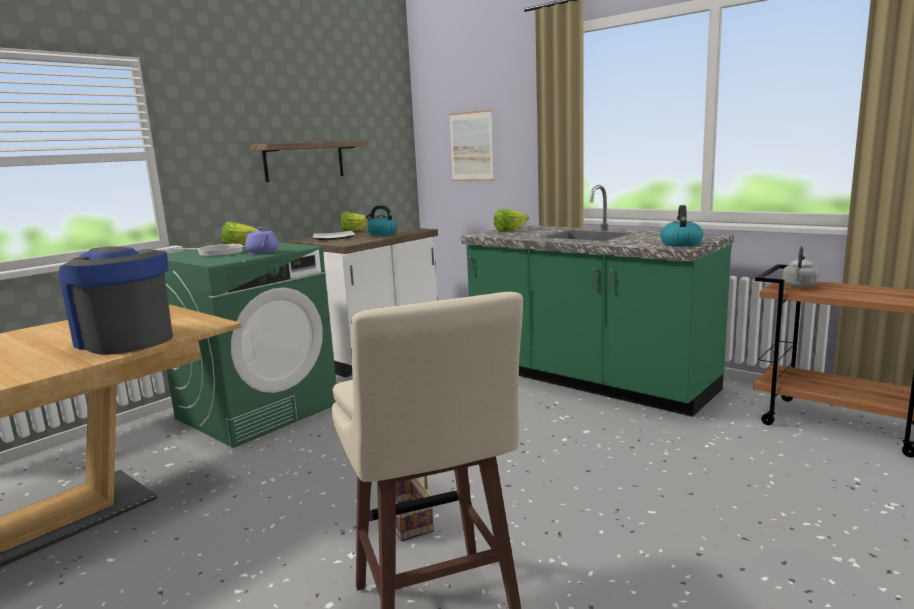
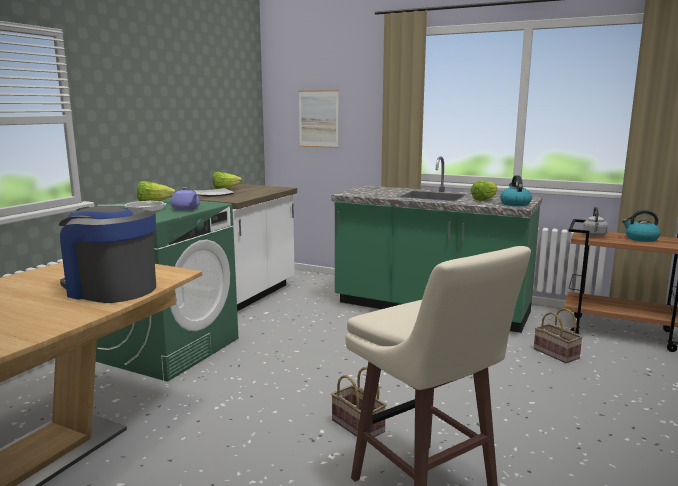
camera: 15 degrees left, 0 degrees up
shelf [249,141,368,182] -> none
kettle [365,205,397,236] -> kettle moved to [622,210,661,242]
lettuce [494,209,529,232] -> lettuce moved to [471,180,497,201]
none -> basket [534,308,583,363]

